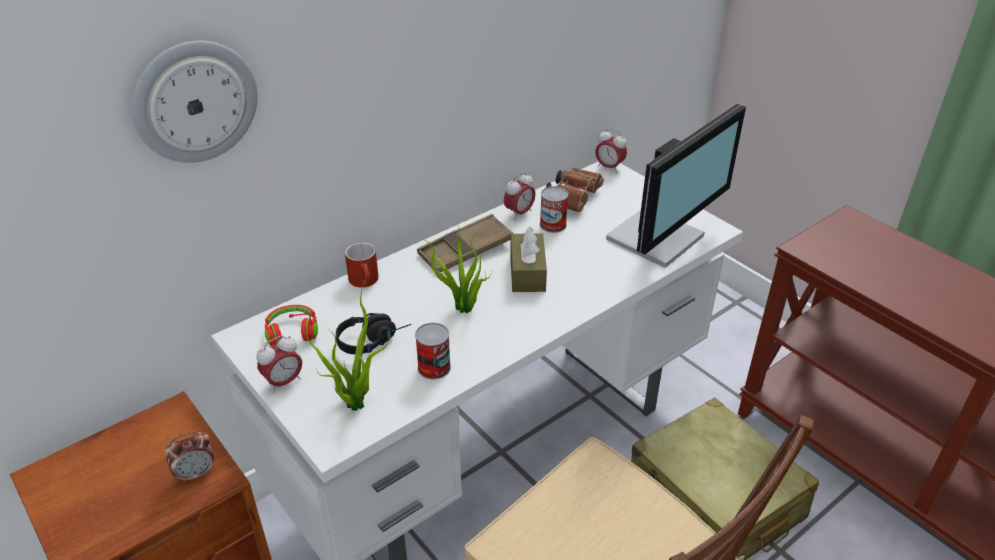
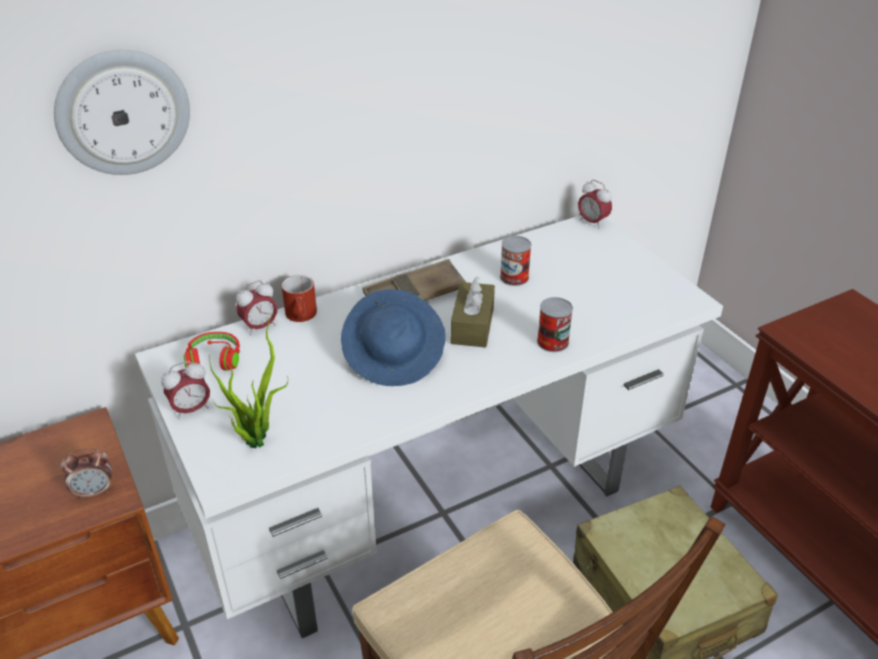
camera: 10 degrees right, 0 degrees up
black headphones [336,313,411,355] -> none
can [415,322,451,379] -> can moved to [537,297,573,352]
potted plant [423,225,491,314] -> blue hat [341,289,445,386]
alarm clock [504,172,536,220] -> alarm clock moved to [236,281,278,335]
brown binoculars [545,167,604,212] -> none
monitor [606,104,746,268] -> none

